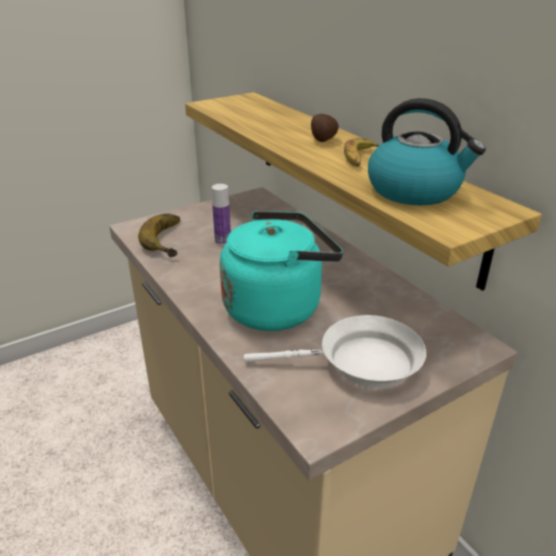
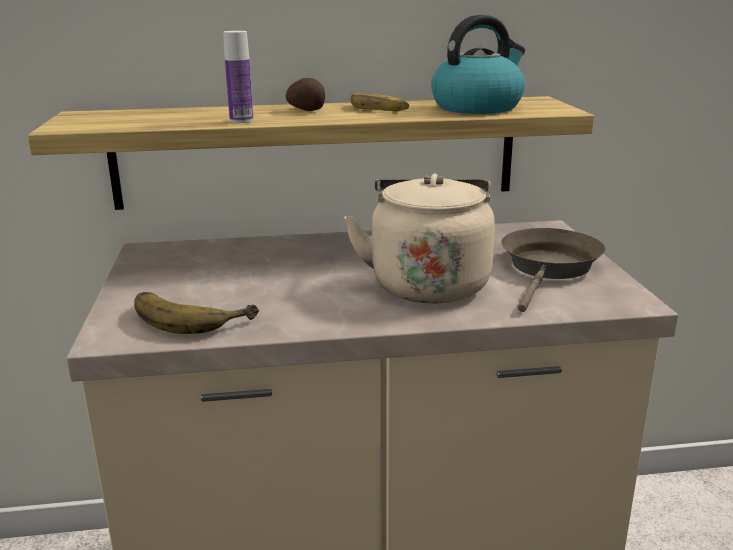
camera: 65 degrees left, 10 degrees down
bottle [212,184,231,245] -> bottle moved to [223,31,254,123]
turquoise kettle [220,211,343,331] -> beige kettle [344,174,495,304]
white frying pan [244,315,426,389] -> brown frying pan [501,228,606,312]

